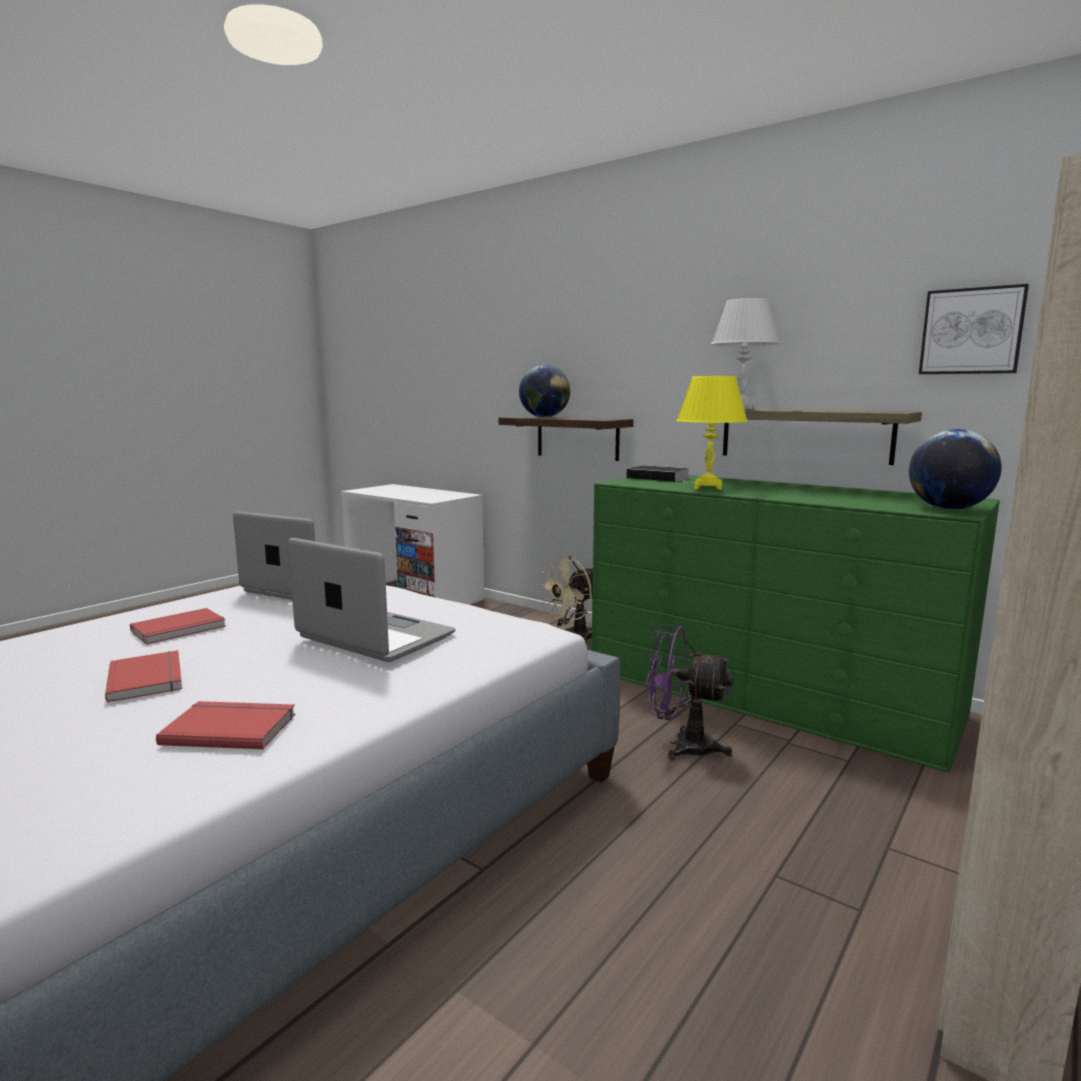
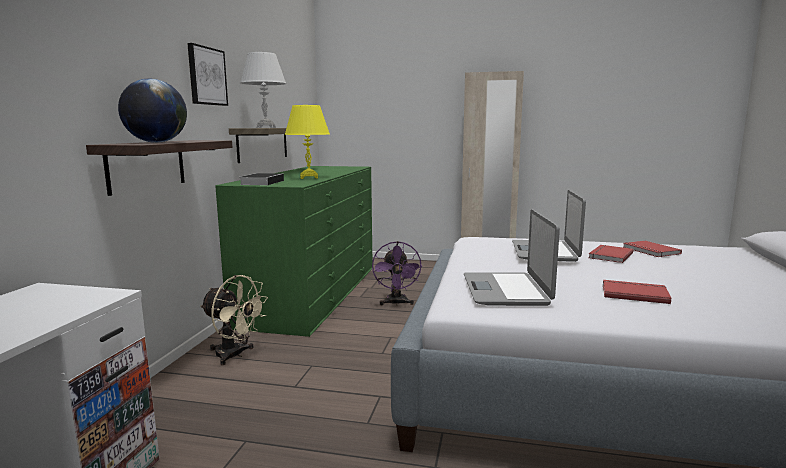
camera: 115 degrees left, 0 degrees up
red book [105,650,182,702] -> red book moved to [589,245,634,263]
globe [909,429,1002,510] -> none
picture [919,284,1029,374] -> picture moved to [187,43,228,106]

